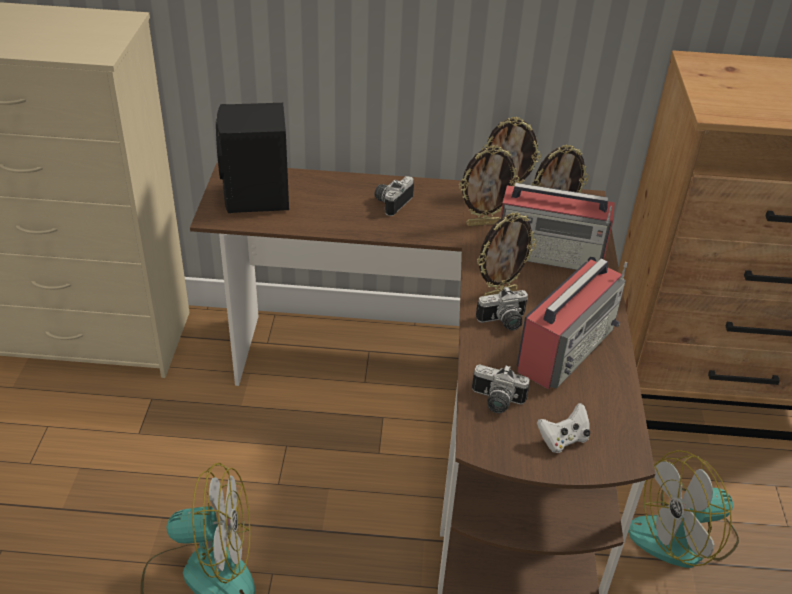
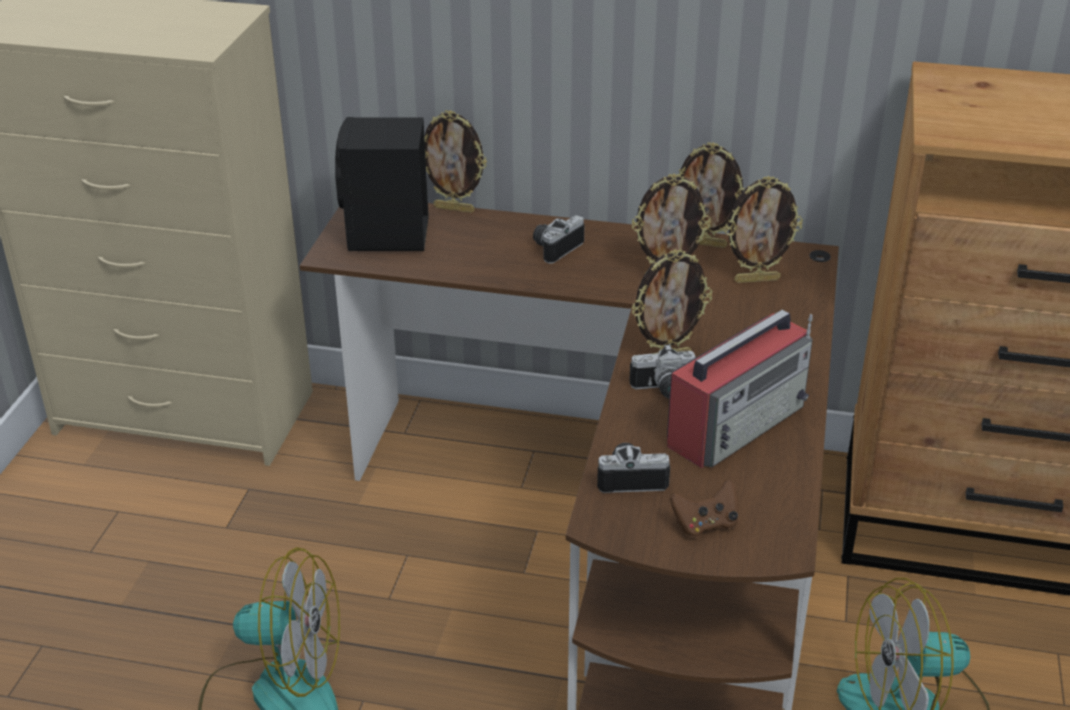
camera: 10 degrees right, 5 degrees down
camera [472,364,530,413] -> camera turned 150 degrees clockwise [597,443,670,493]
radio [500,183,615,270] -> none
white game controller [537,403,591,453] -> brown game controller [670,480,739,538]
none -> picture frame [424,110,487,213]

